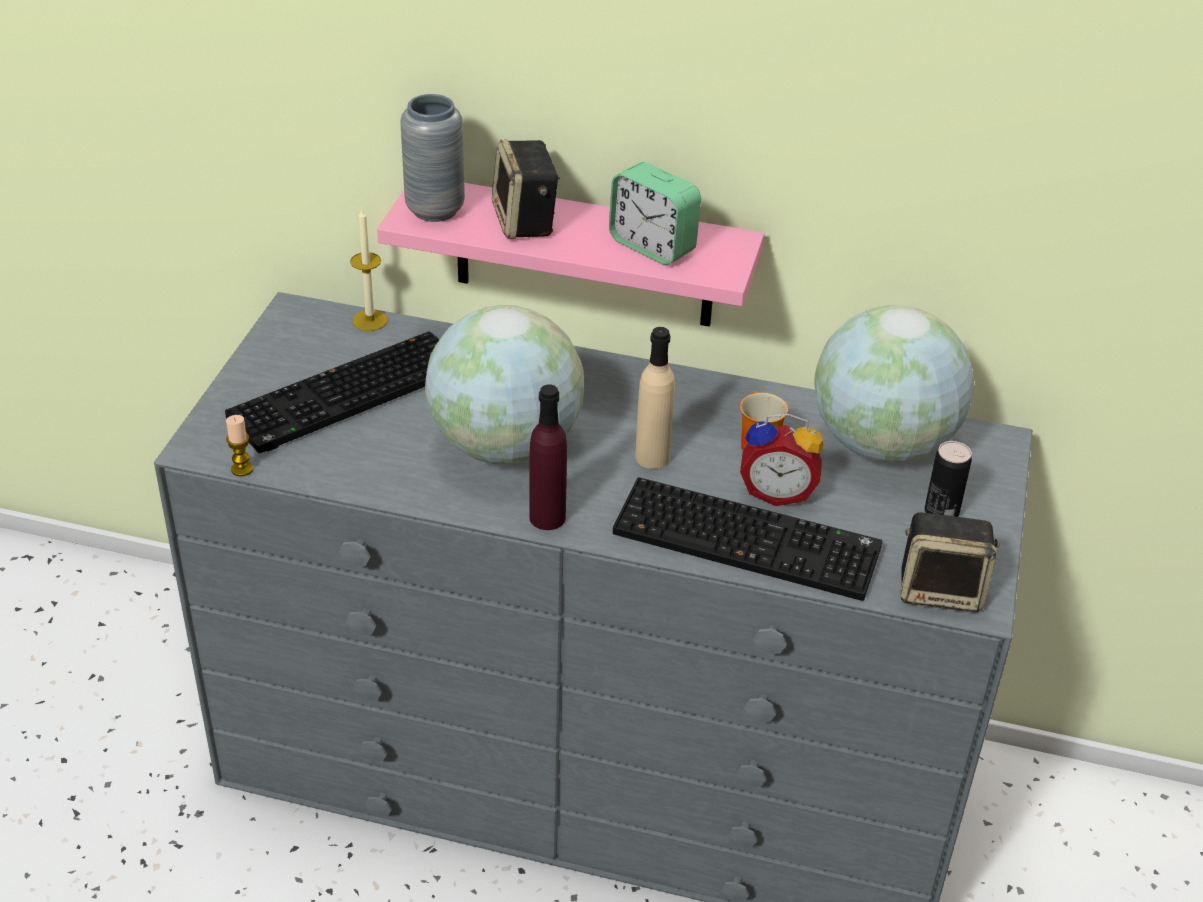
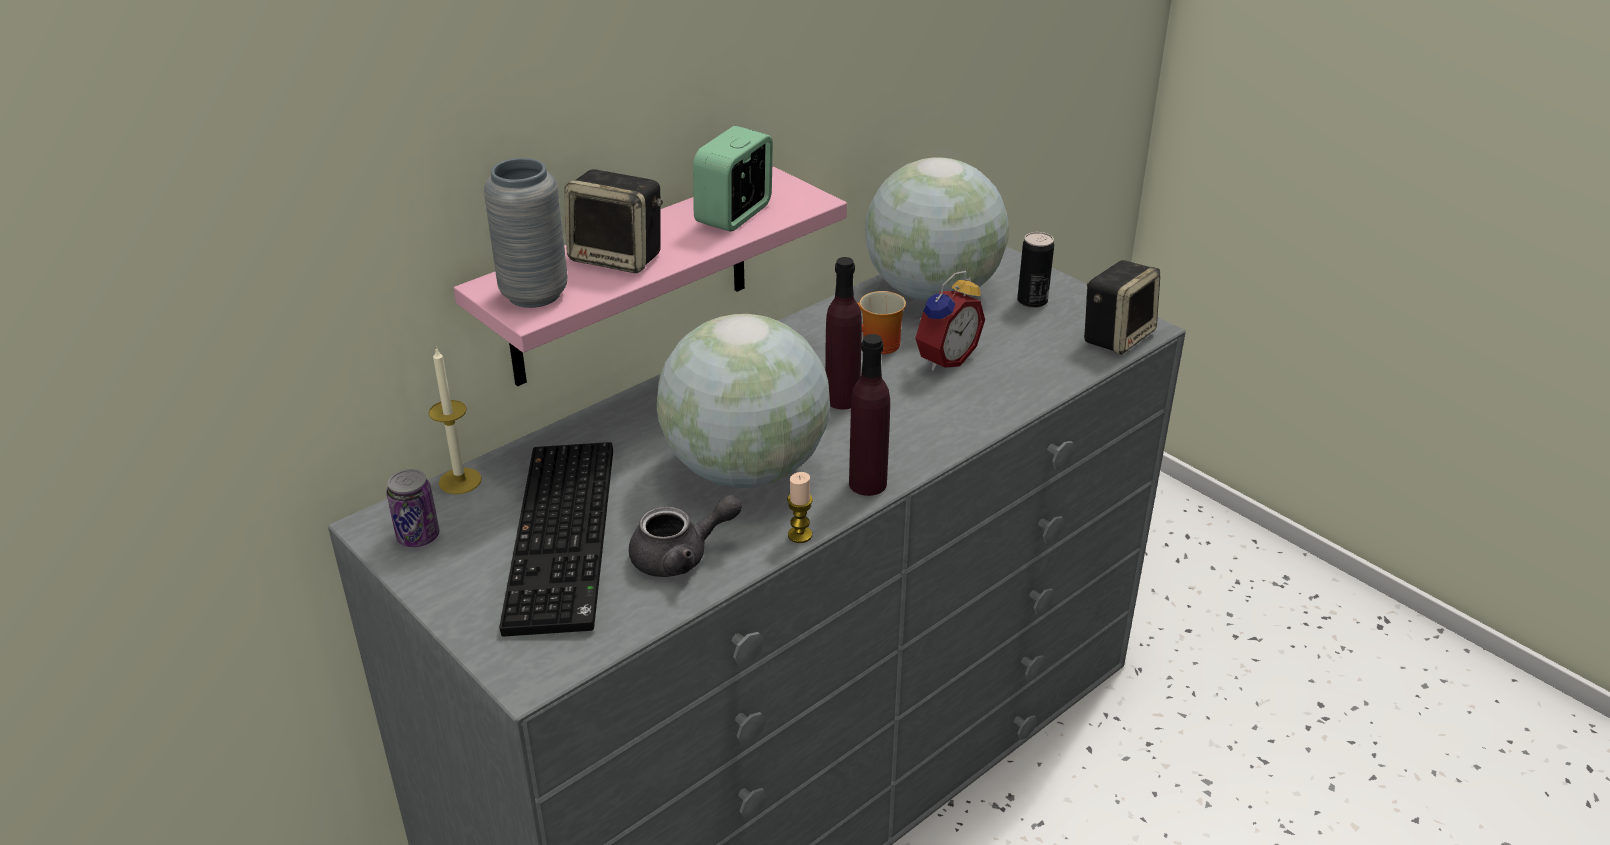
camera: 55 degrees left, 5 degrees down
candle [226,415,253,476] -> candle moved to [787,472,813,543]
alarm clock [609,162,701,265] -> alarm clock turned 135 degrees clockwise [693,126,773,232]
keyboard [613,477,882,601] -> none
beige bottle [635,327,675,469] -> purple bottle [825,257,862,409]
none -> can [386,469,439,547]
none -> grey teapot [629,495,742,577]

